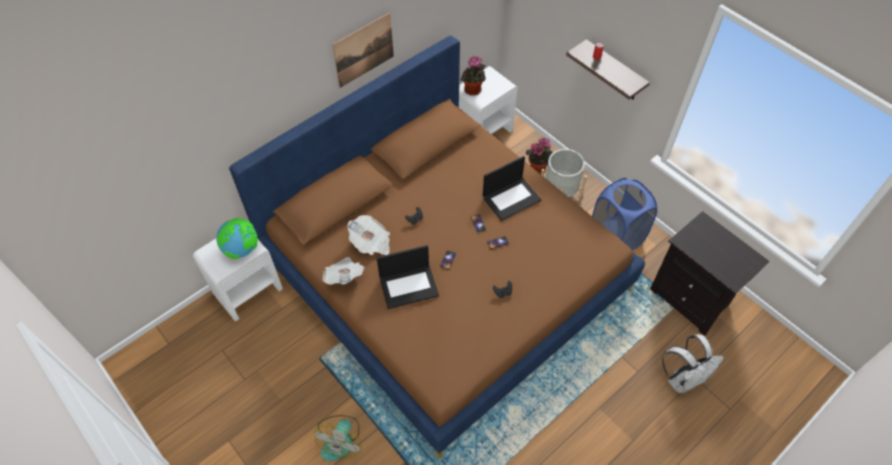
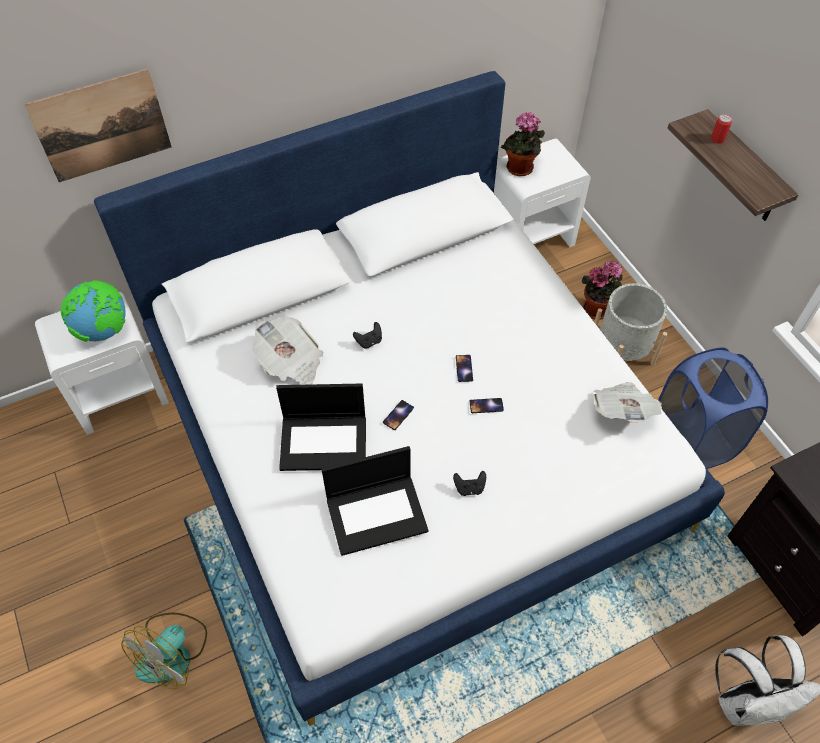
camera: 15 degrees right, 0 degrees up
brown bed [229,36,645,458] -> white bed [94,71,725,726]
newspaper [323,257,364,285] -> newspaper moved to [593,382,662,423]
picture [332,12,394,88] -> picture moved to [24,69,172,182]
laptop [483,156,541,221] -> laptop moved to [321,446,428,556]

